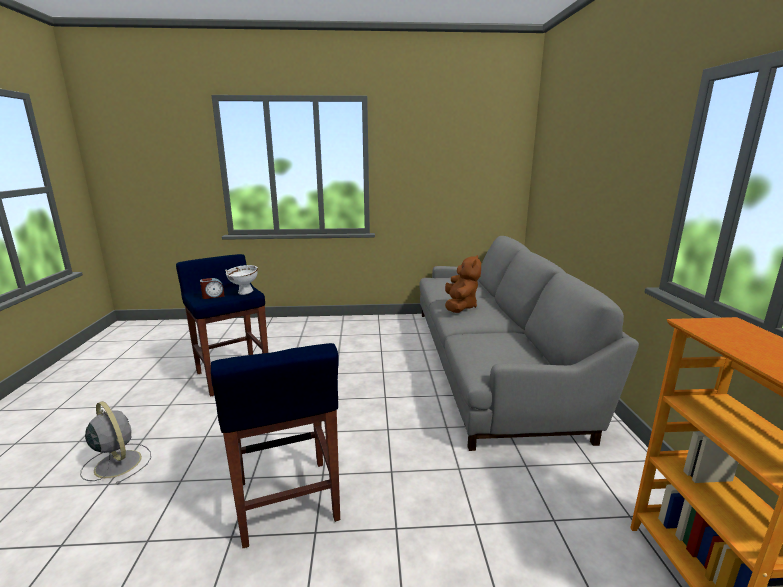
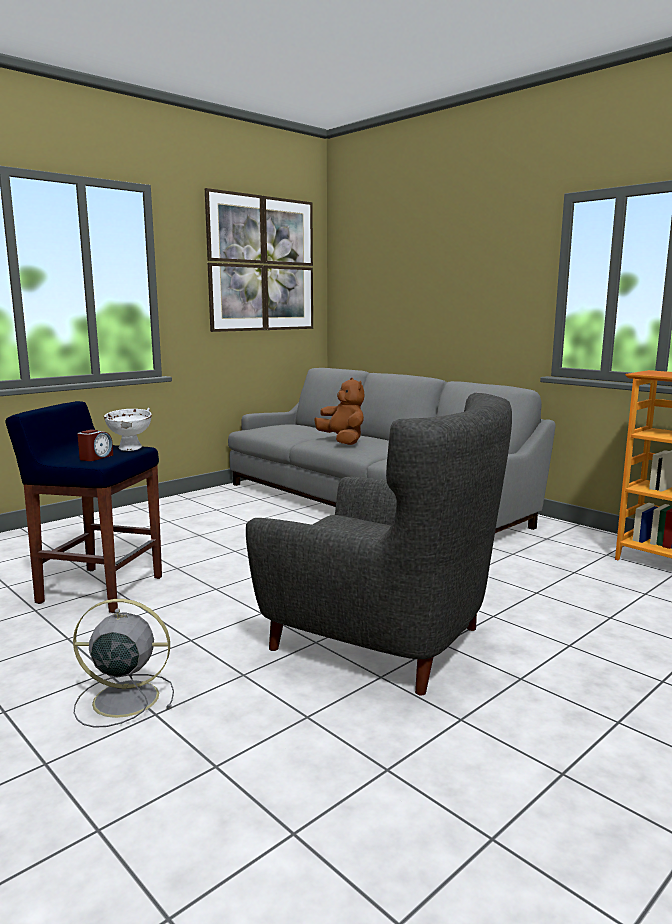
camera: 40 degrees left, 5 degrees down
blue stool [211,343,340,548] -> grey armchair [246,393,512,695]
none -> picture [205,188,313,332]

